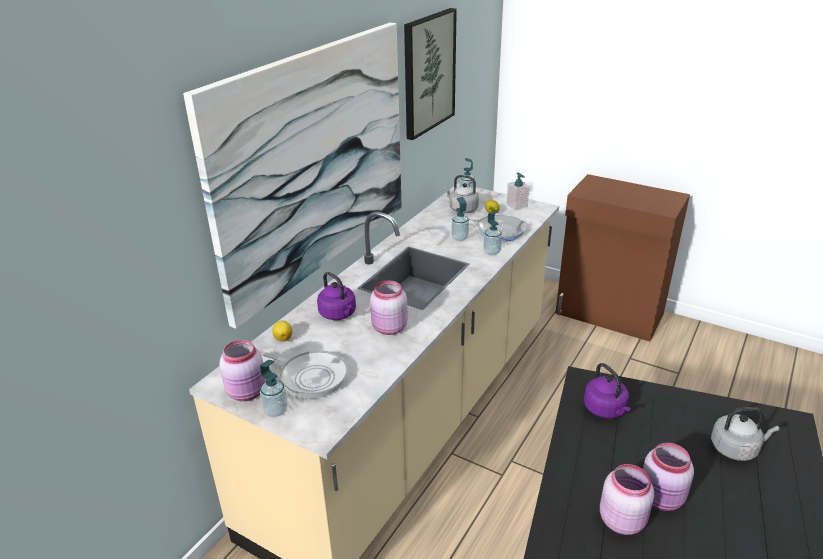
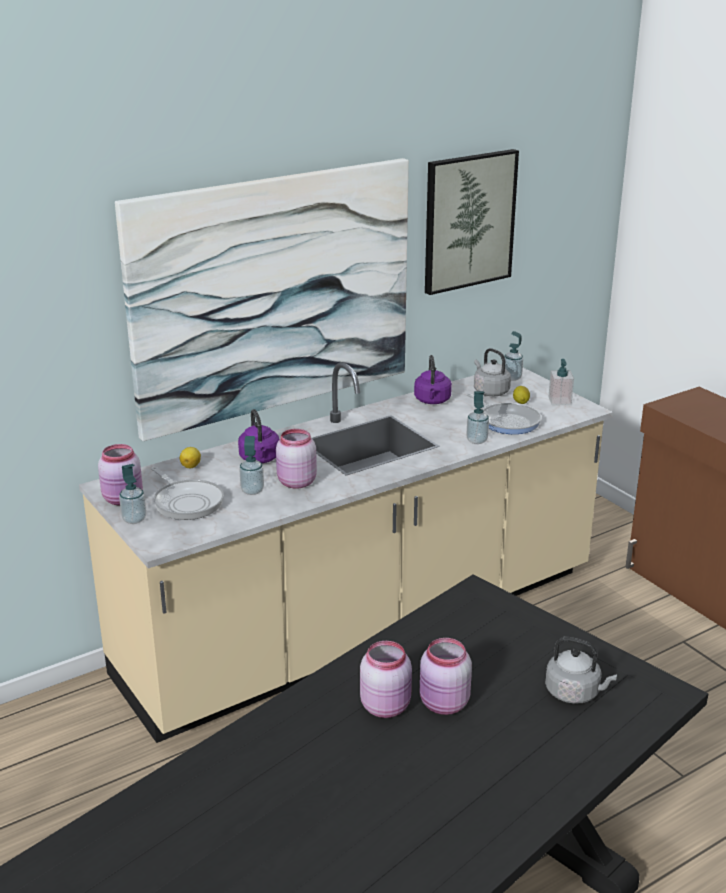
camera: 25 degrees right, 5 degrees down
soap dispenser [452,197,469,241] -> soap dispenser moved to [239,436,264,495]
purple kettle [584,363,630,418] -> purple kettle moved to [414,355,452,404]

